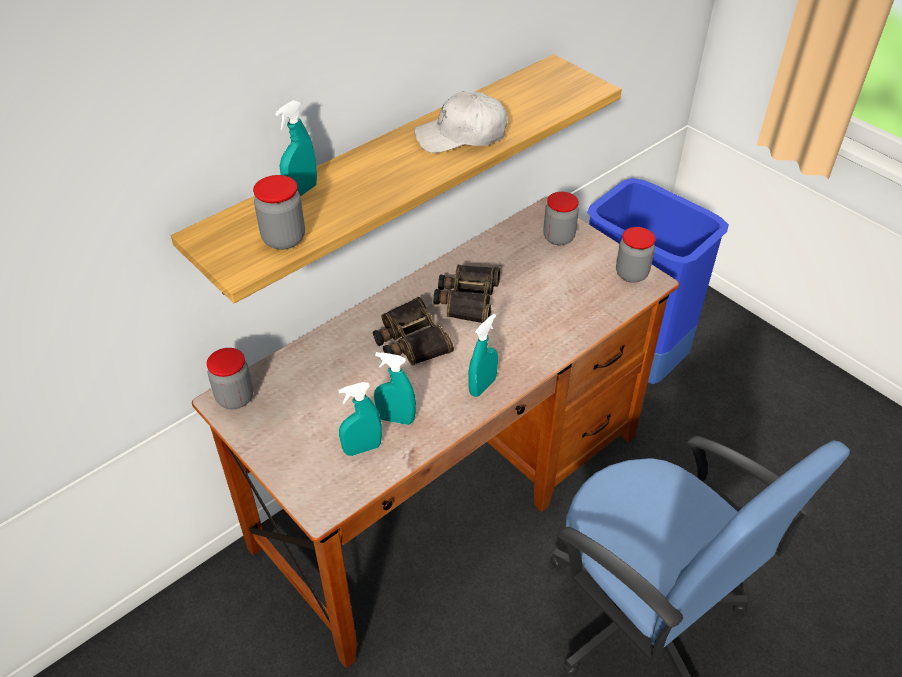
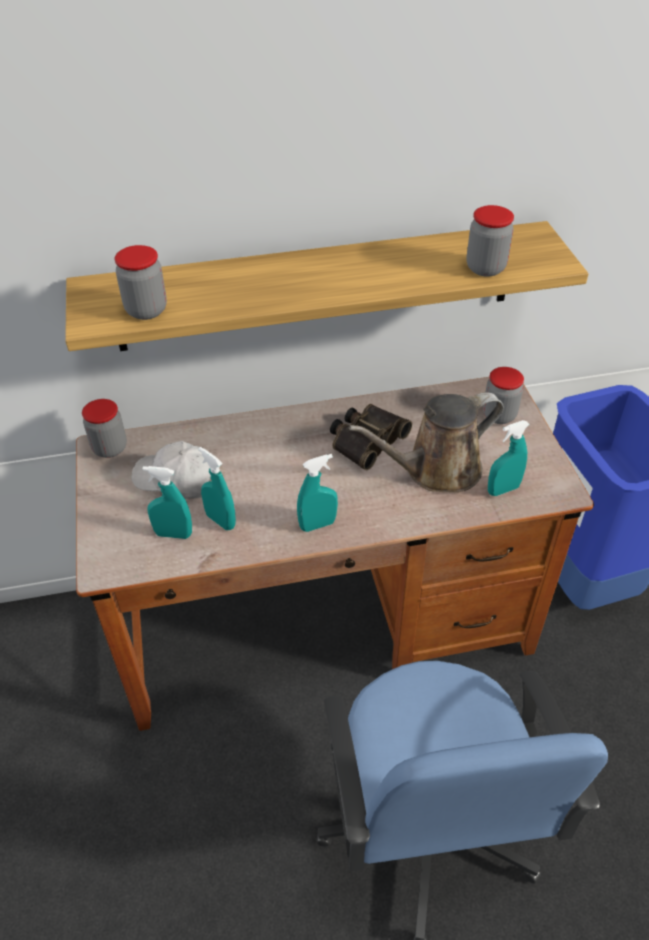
camera: 30 degrees right, 0 degrees up
turquoise spray bottle [275,100,317,196] -> turquoise spray bottle moved to [488,420,530,496]
binoculars [373,297,454,365] -> none
white cap [414,91,507,153] -> white cap moved to [132,441,211,500]
jar [616,227,655,283] -> jar moved to [467,205,514,277]
none -> brown watering can [348,392,504,492]

